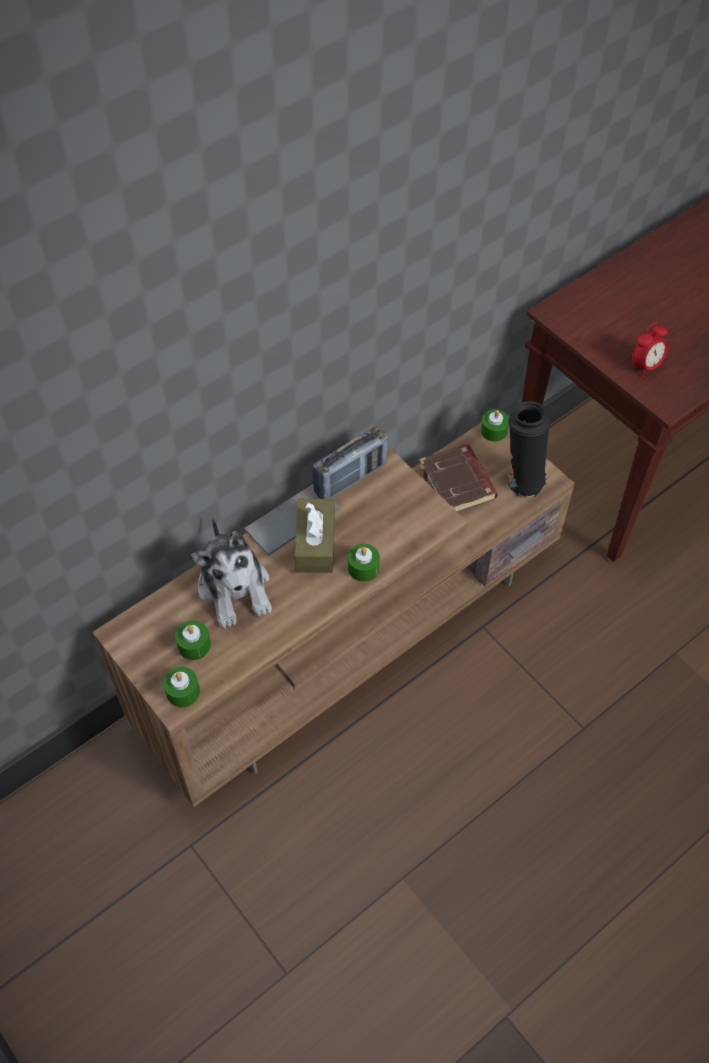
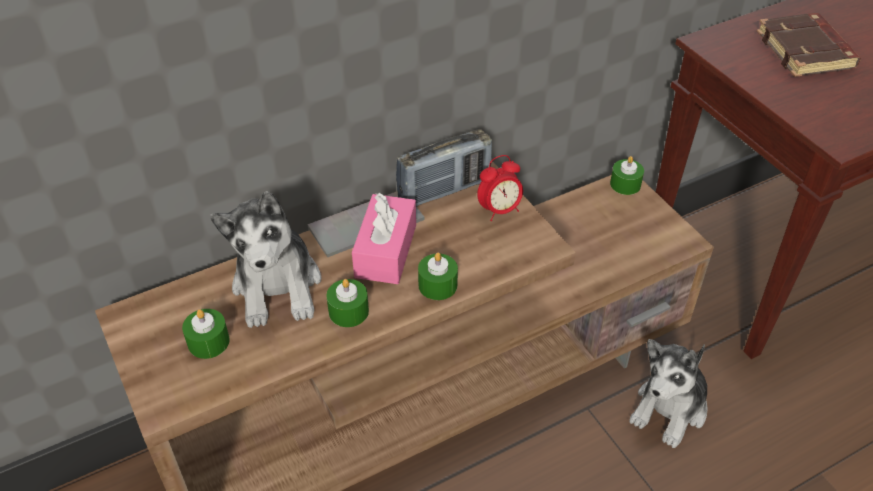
camera: 10 degrees right, 10 degrees down
green candle [163,667,200,707] -> green candle moved to [327,279,369,327]
brown tissue box [294,499,335,573] -> pink tissue box [352,193,416,284]
brown book [419,444,498,512] -> brown book moved to [757,13,861,77]
black vase [508,401,551,497] -> none
alarm clock [633,322,668,377] -> alarm clock moved to [477,155,523,221]
none -> plush toy [629,339,708,448]

